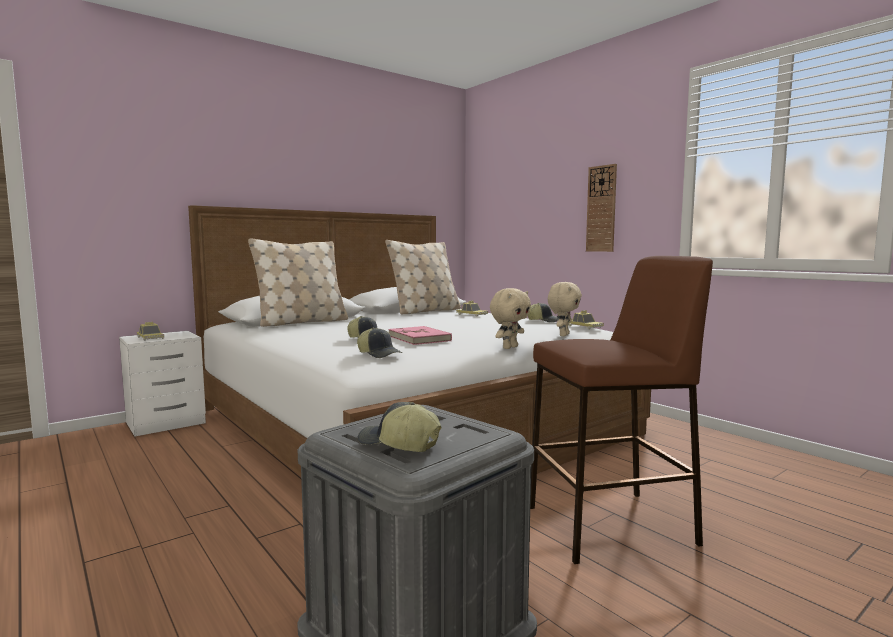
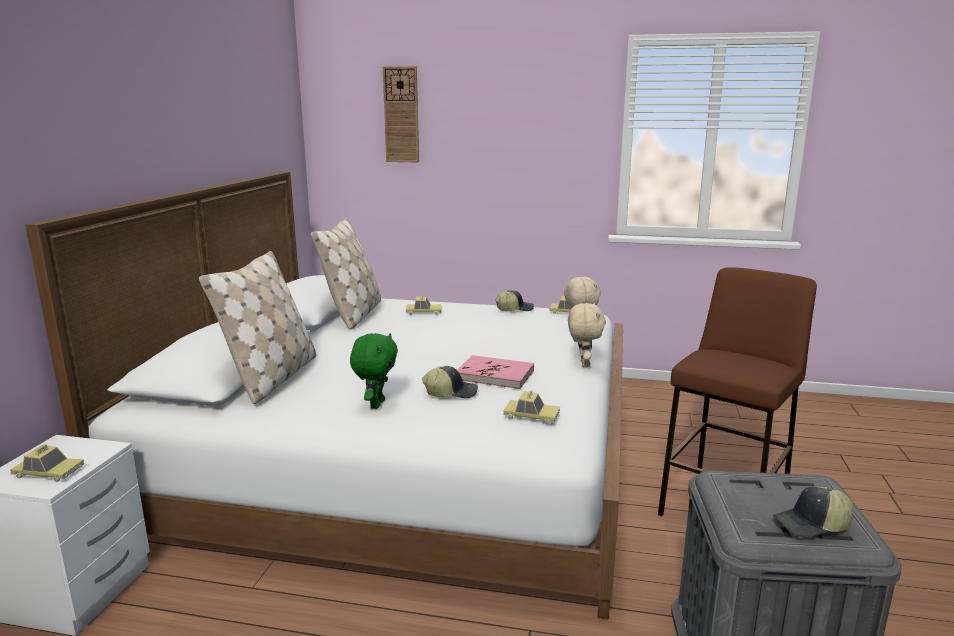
camera: 40 degrees left, 10 degrees up
cap [357,328,402,358] -> toy car [503,390,560,424]
wall clock [586,164,617,252] -> wall clock moved to [383,66,419,162]
none -> green plush toy [350,333,398,409]

